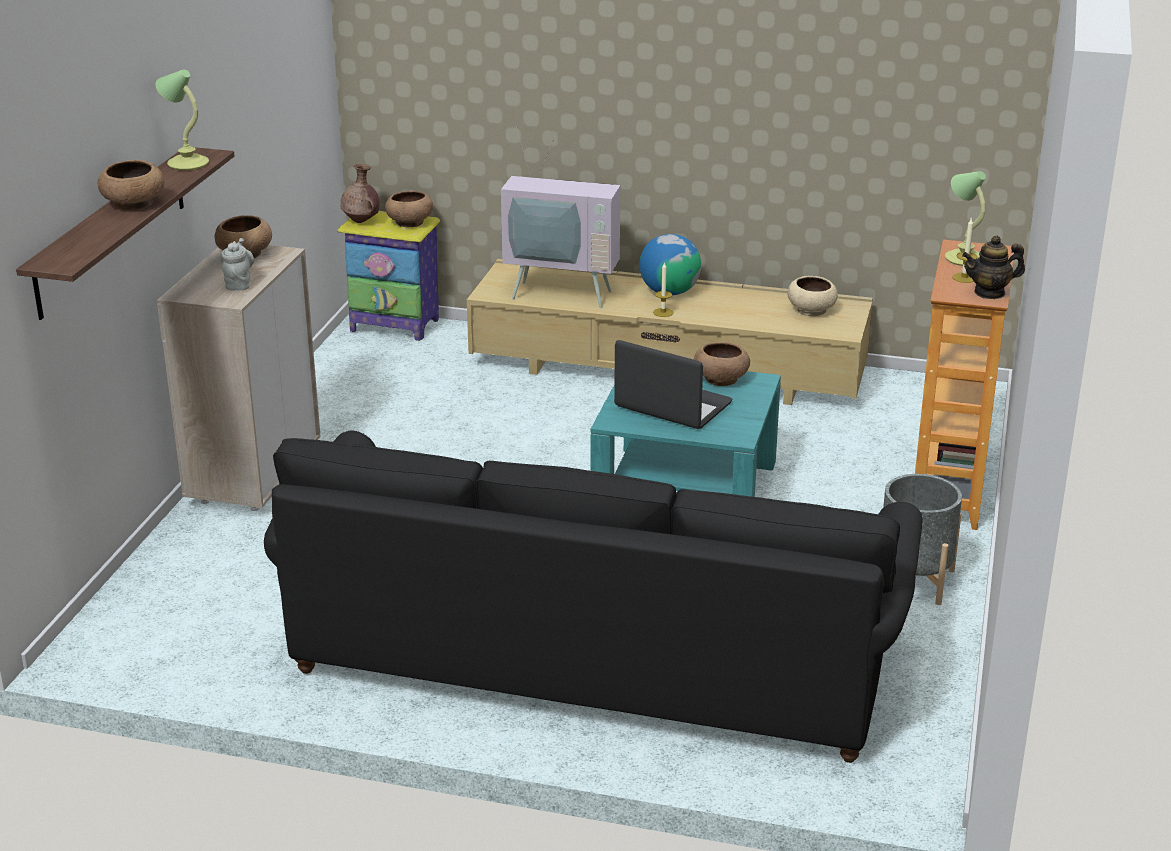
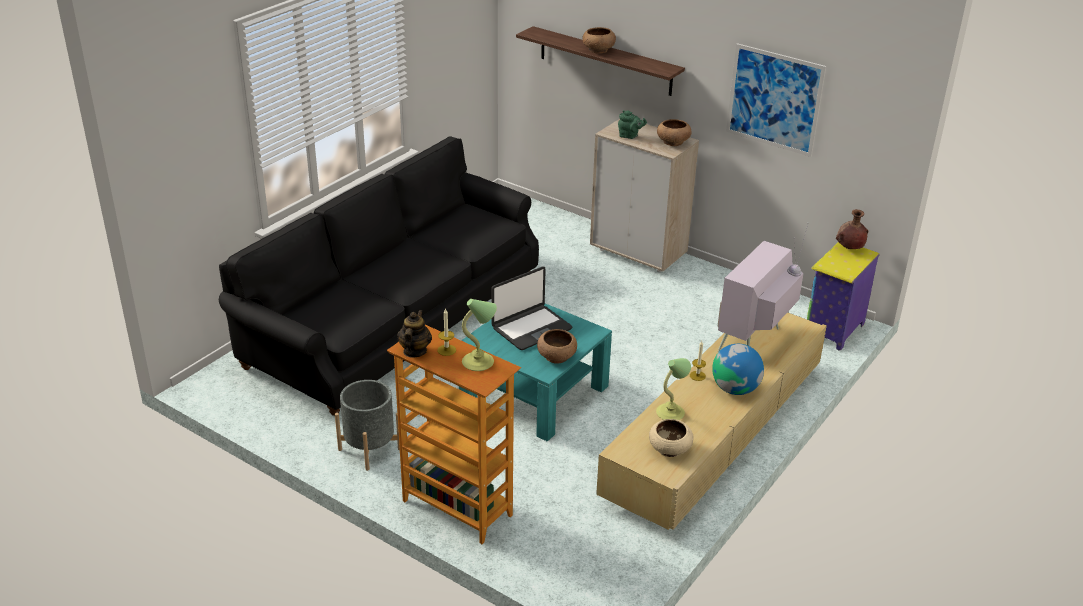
camera: 110 degrees right, 5 degrees up
table lamp [156,69,209,170] -> table lamp moved to [656,358,691,420]
grey teapot [220,238,254,290] -> green teapot [618,110,647,139]
brown bowl [385,191,433,227] -> none
none -> picture [726,43,826,157]

